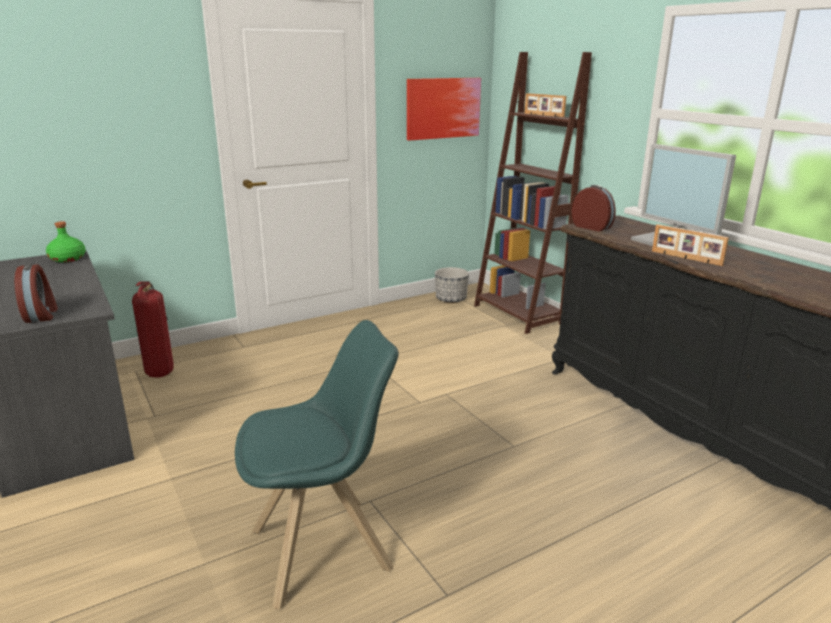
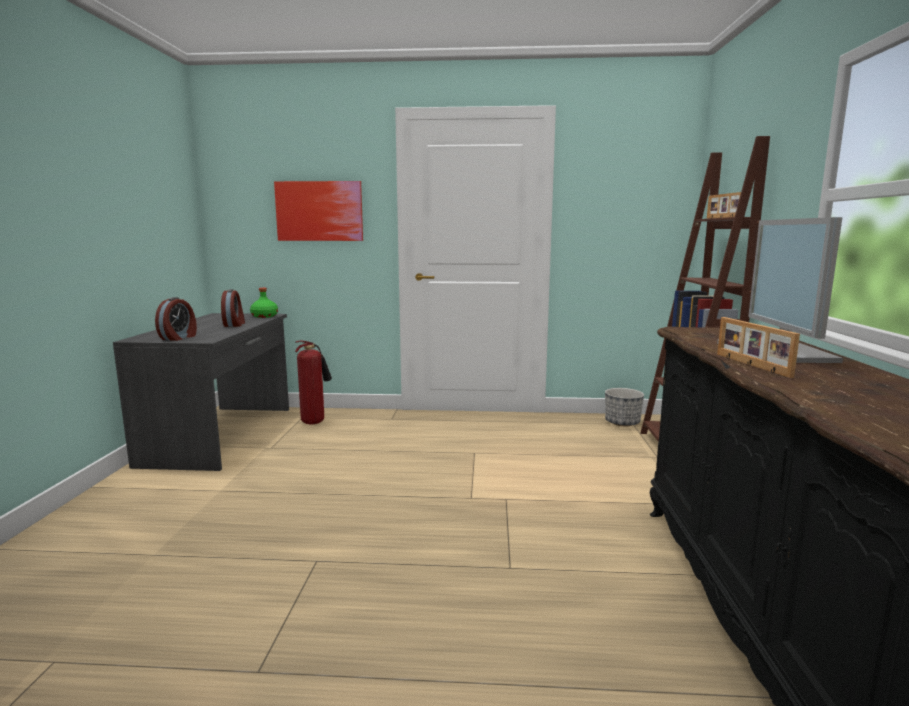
camera: 35 degrees right, 10 degrees down
turquoise chair [235,320,399,610] -> none
picture [407,78,481,141] -> picture moved to [274,181,363,241]
alarm clock [572,185,616,231] -> alarm clock moved to [221,289,245,327]

